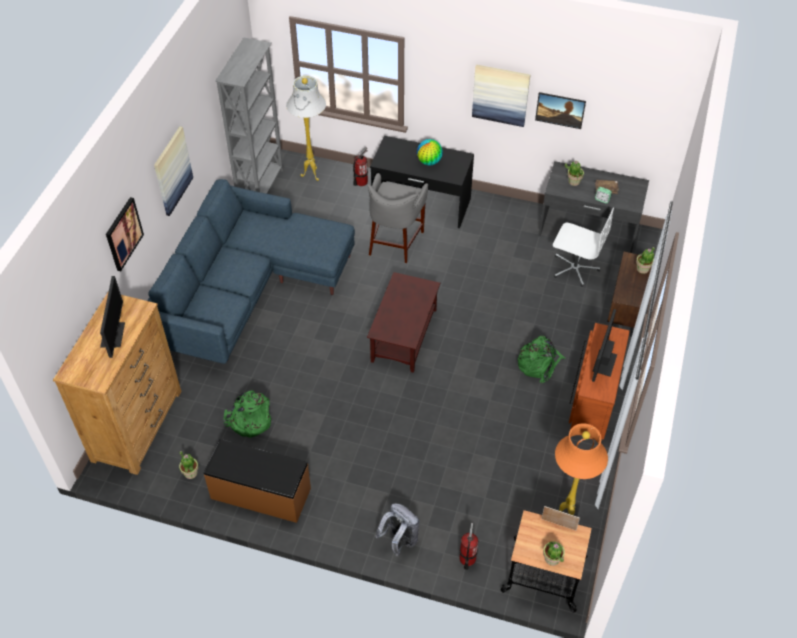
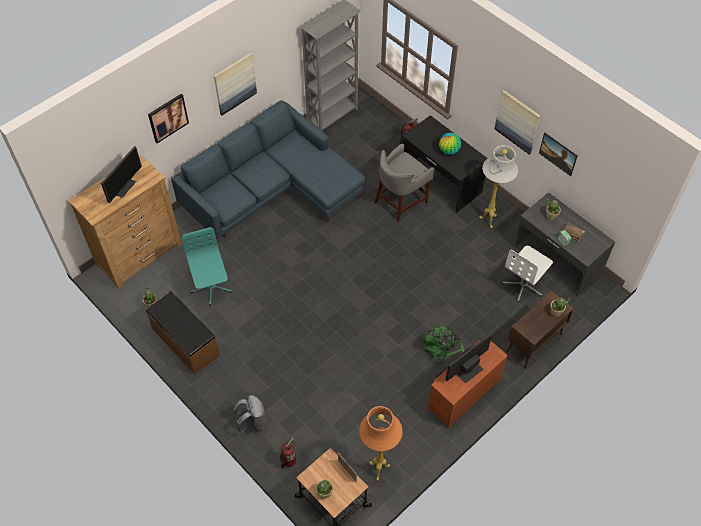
camera: 30 degrees right, 5 degrees up
green backpack [224,390,271,438] -> turquoise office chair [182,227,232,305]
white floor lamp [286,75,326,181] -> white floor lamp moved to [479,145,518,228]
brown coffee table [367,272,440,373] -> none
white office chair [553,207,614,287] -> white office chair turned 75 degrees clockwise [502,246,553,302]

